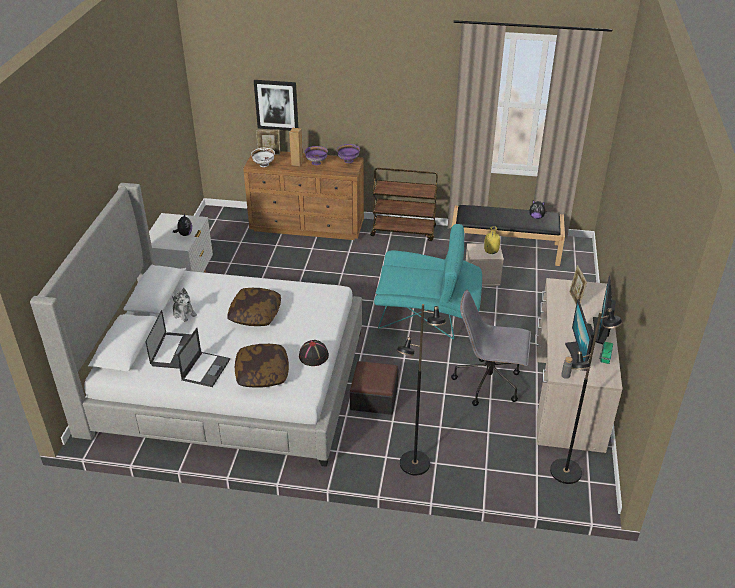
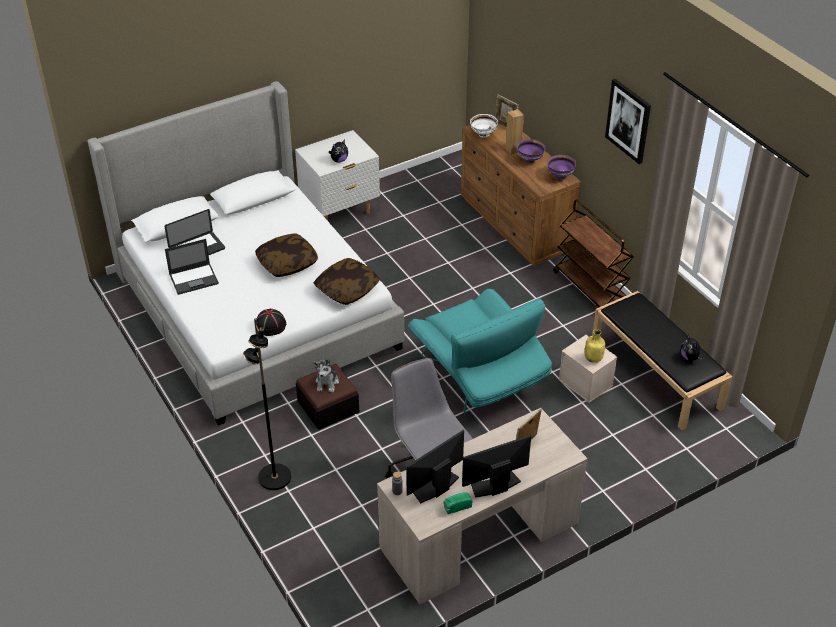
camera: 50 degrees right, 5 degrees up
plush toy [172,288,197,322] -> plush toy moved to [313,359,339,392]
pillow [235,344,289,388] -> pillow moved to [313,258,380,305]
picture [254,80,298,131] -> picture moved to [605,79,651,164]
black floor lamp [550,308,623,484] -> none

